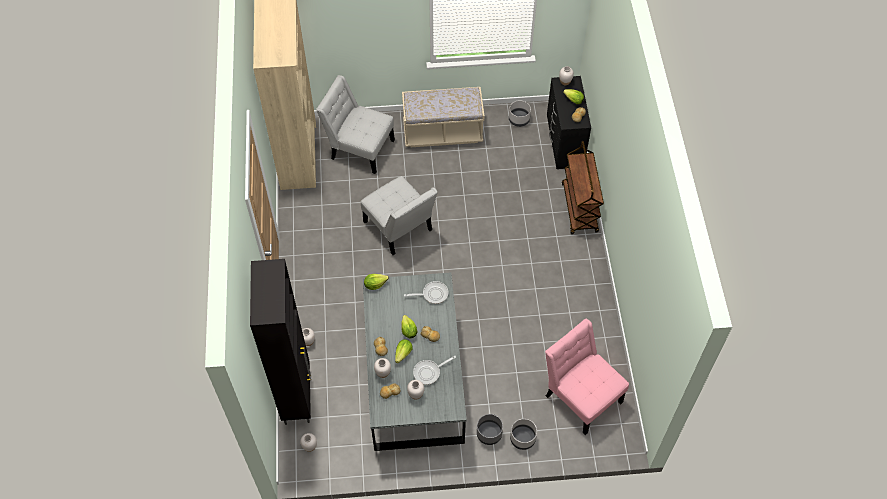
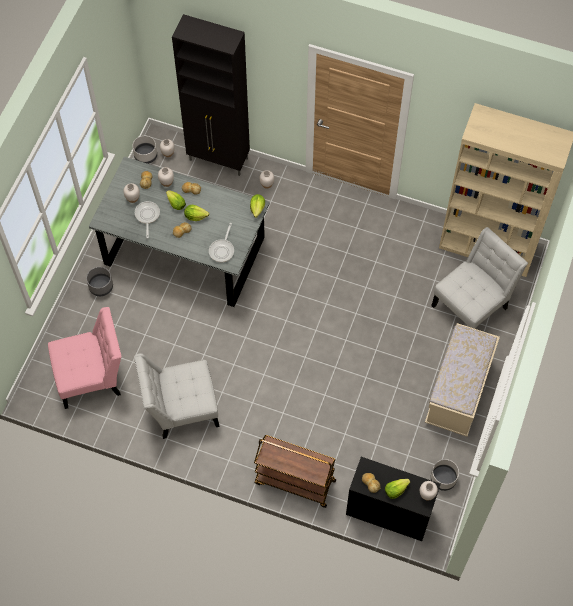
camera: 115 degrees right, 5 degrees up
white chair [361,176,438,255] -> white chair moved to [134,353,220,439]
grey planter [510,419,537,450] -> grey planter moved to [133,136,157,164]

